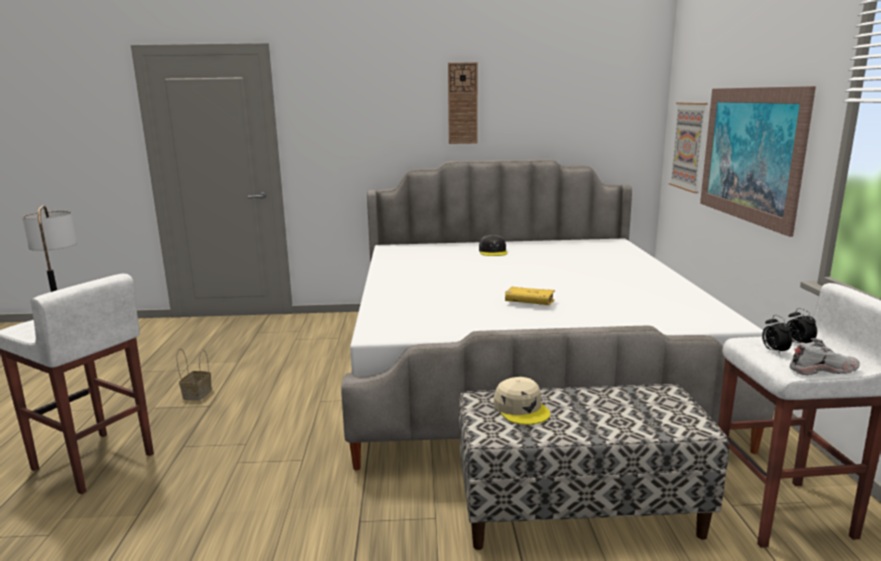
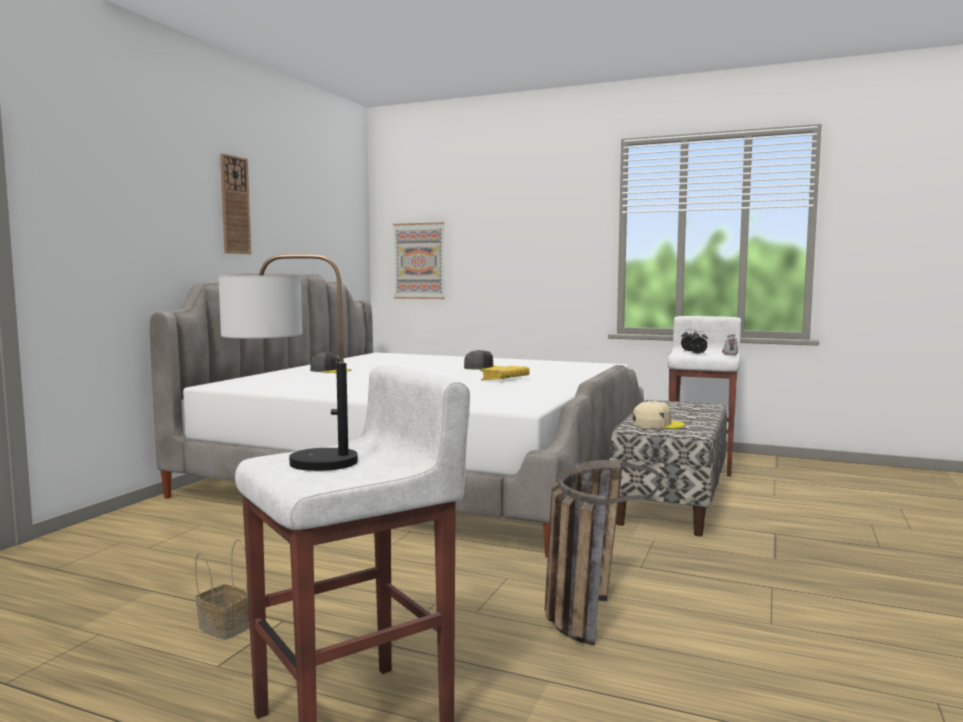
camera: 65 degrees left, 10 degrees down
picture [700,86,816,237] -> none
none -> grey cap [464,350,503,370]
none -> basket [545,460,661,645]

